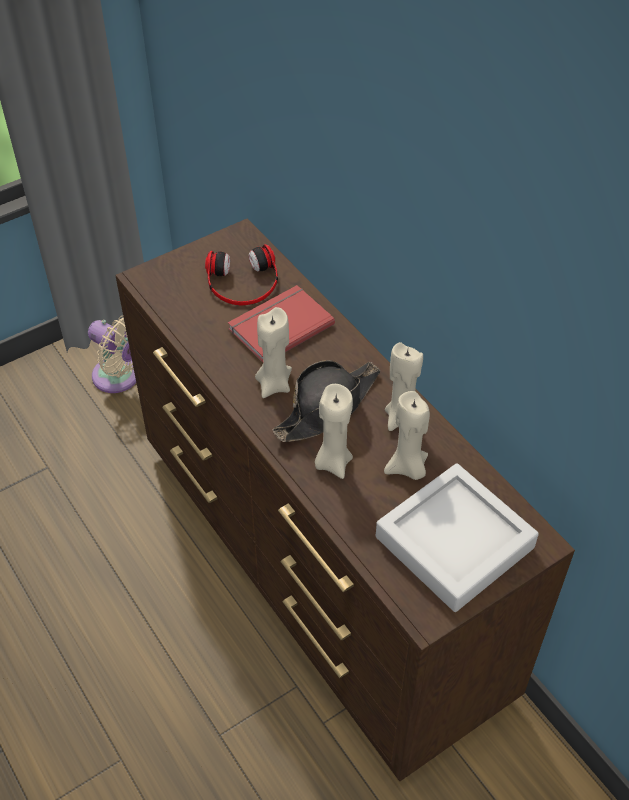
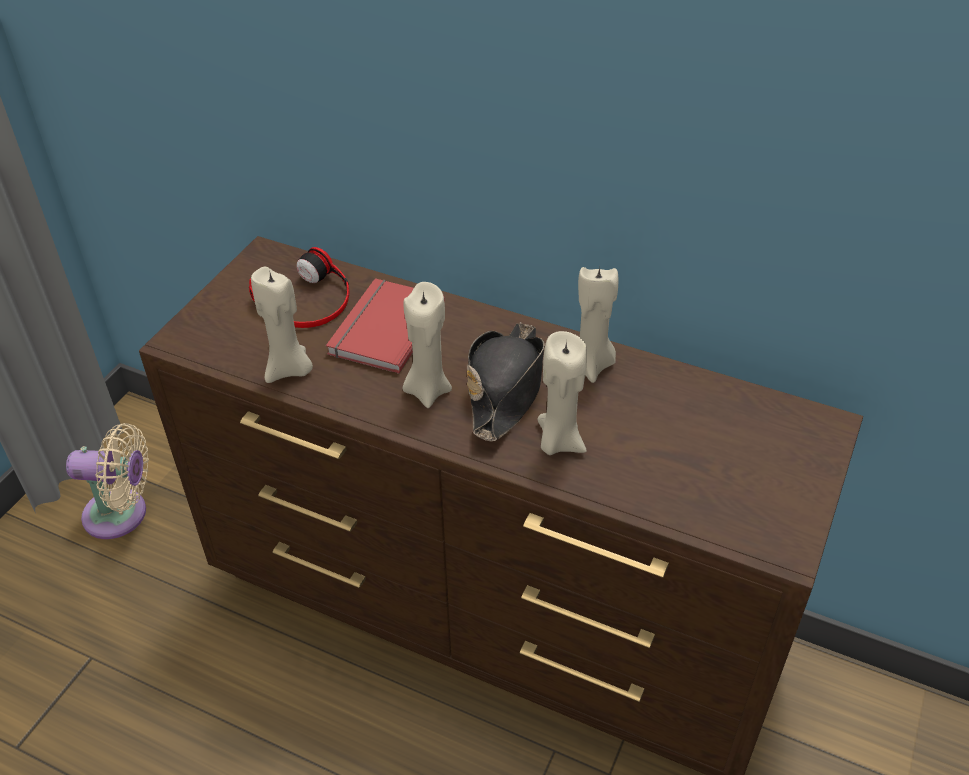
camera: 30 degrees left, 5 degrees down
grey tray [376,463,539,612] -> none
beige candle [384,391,430,480] -> beige candle moved to [251,267,313,383]

